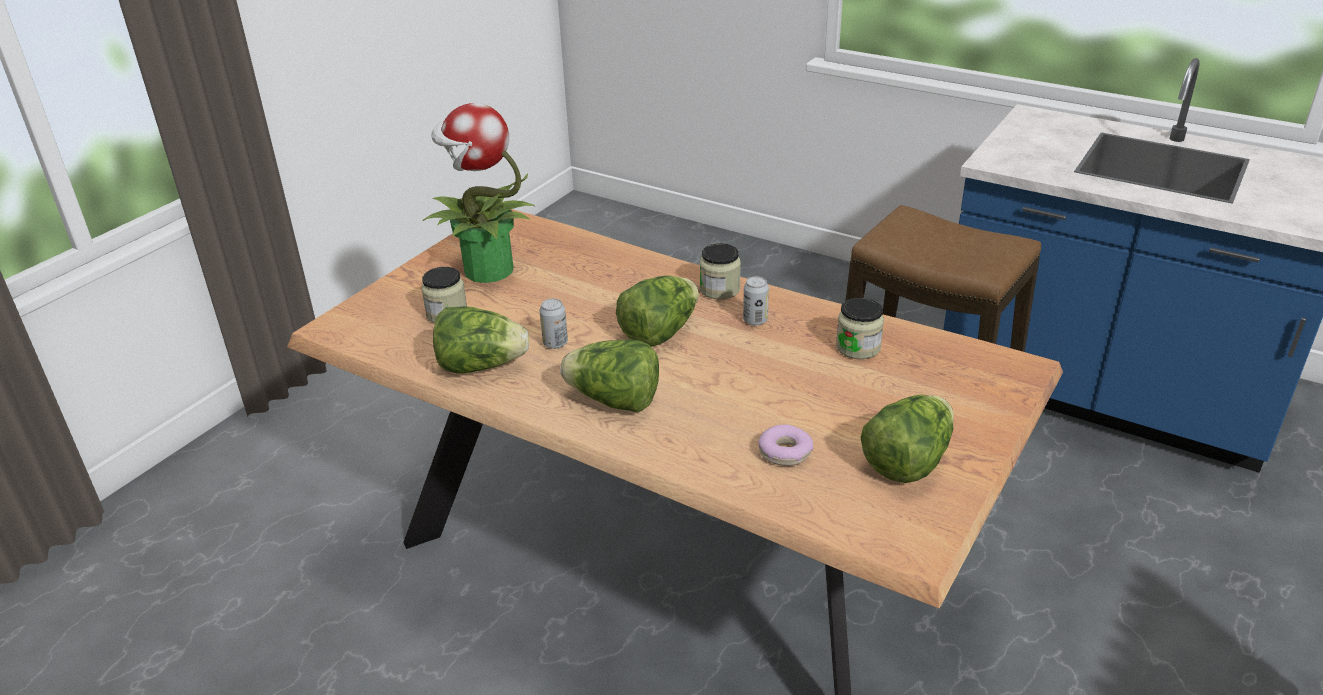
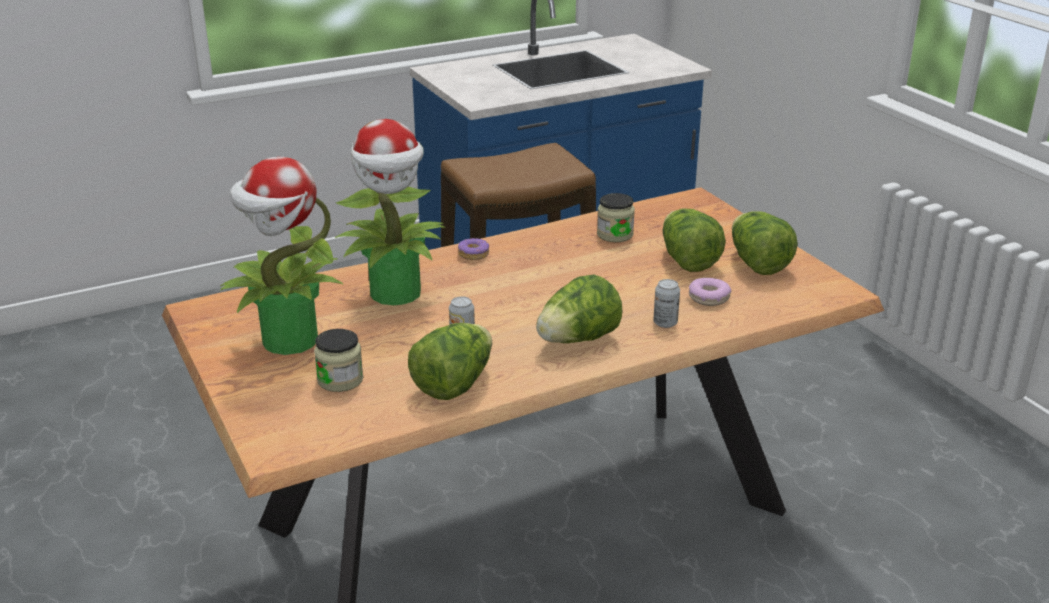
camera: 60 degrees left, 5 degrees down
lettuce [616,276,699,347] -> lettuce moved to [663,209,726,272]
jar [700,243,741,299] -> donut [458,238,489,260]
can [743,276,769,326] -> can moved to [653,279,680,328]
none -> potted plant [335,119,445,305]

